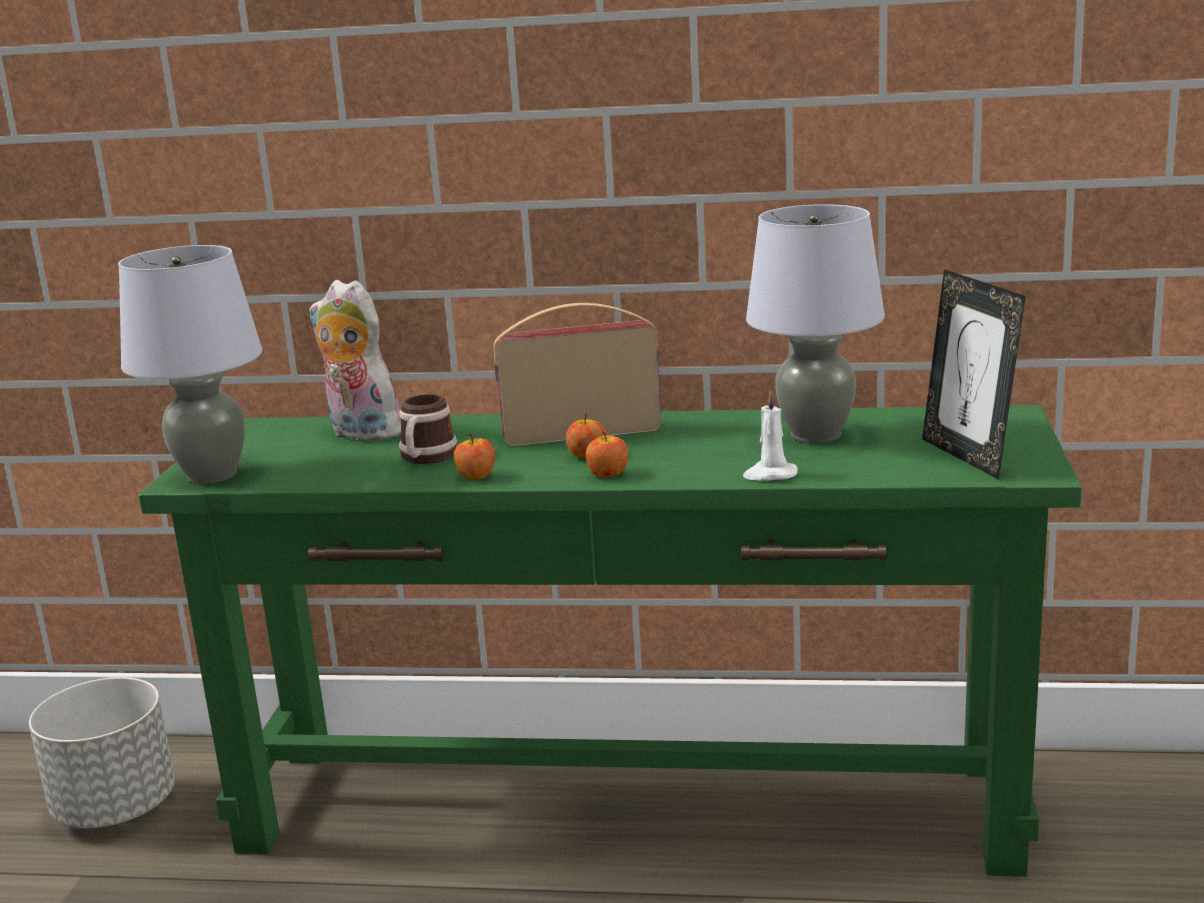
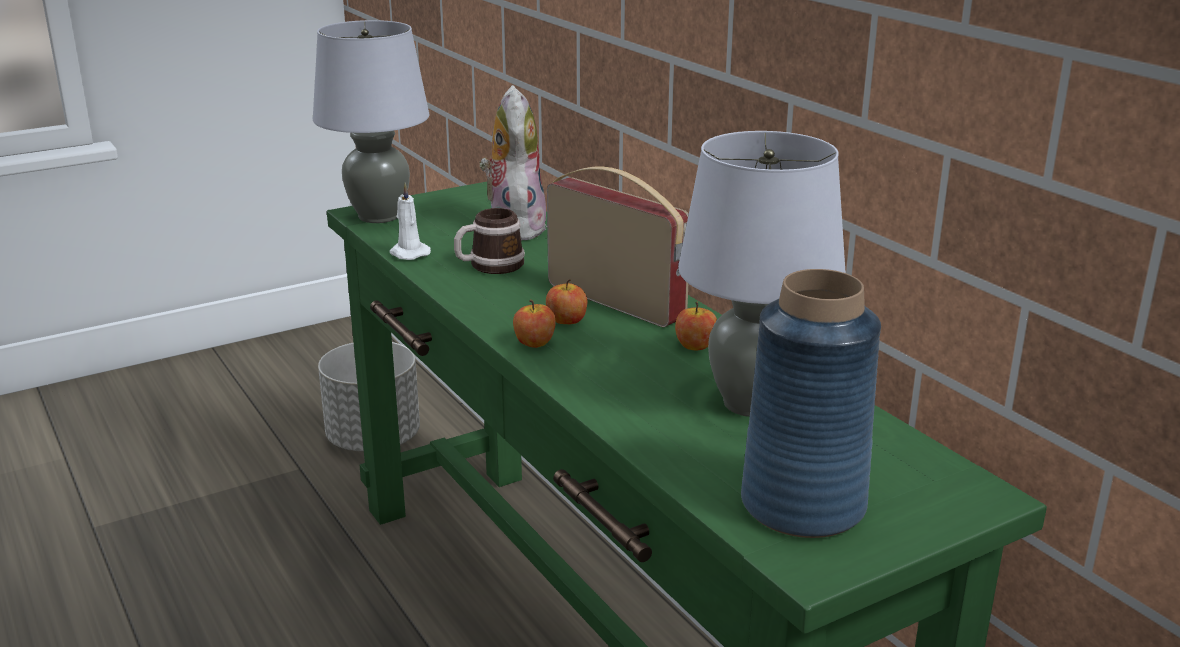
camera: 50 degrees right, 5 degrees up
apple [454,433,495,480] -> apple moved to [675,301,717,351]
white candle [743,390,798,481] -> white candle moved to [389,183,431,260]
picture frame [922,269,1026,480] -> blue vase [741,269,881,538]

